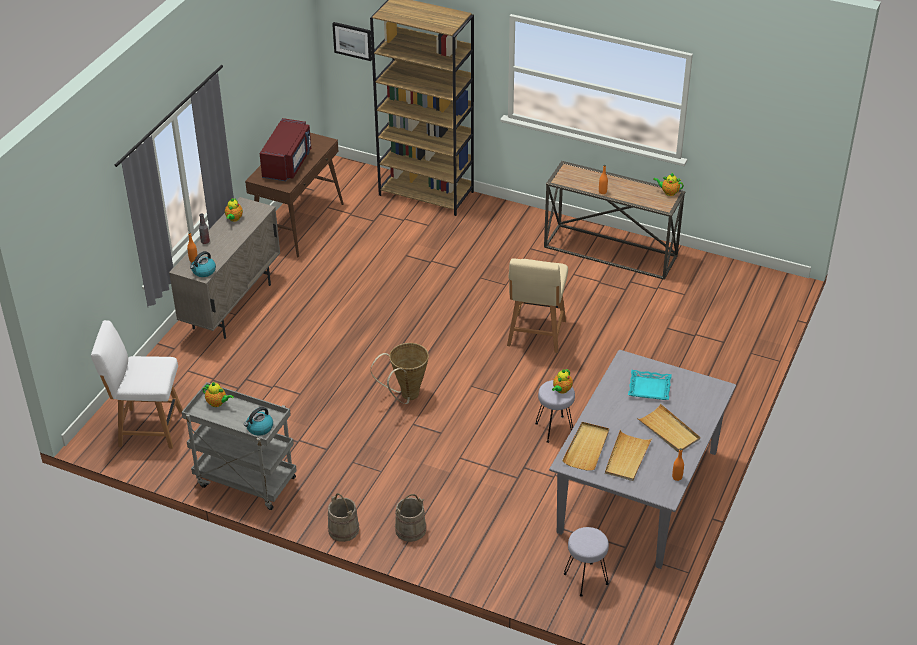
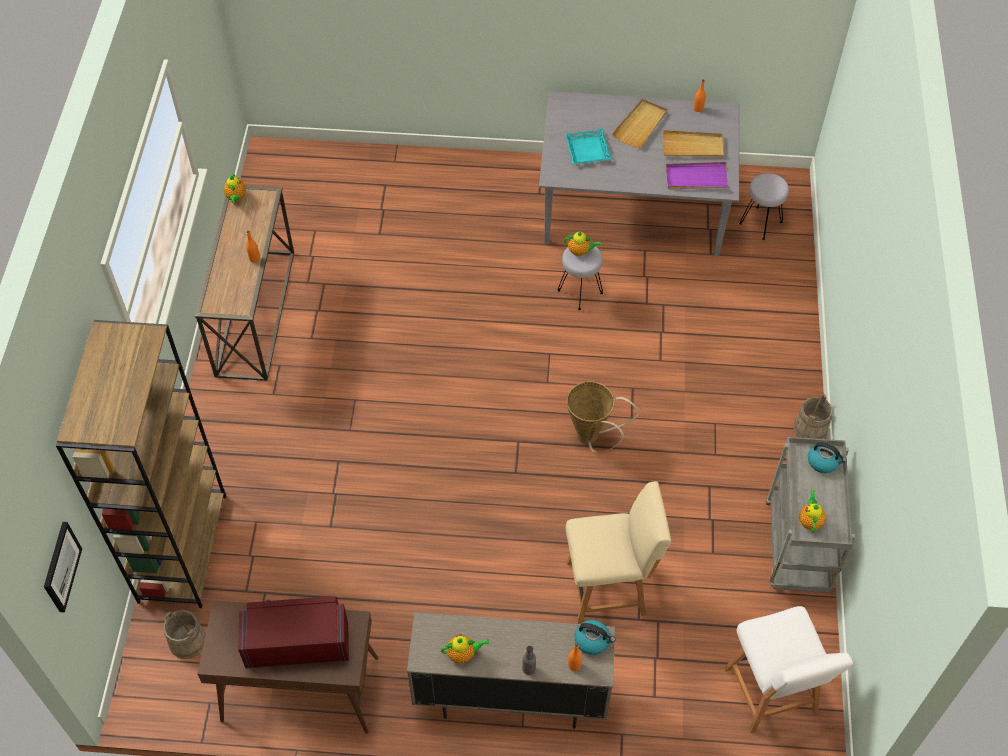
camera: 110 degrees left, 15 degrees up
beige bucket [395,494,426,542] -> beige bucket moved to [163,610,206,659]
beige chair [507,258,568,353] -> beige chair moved to [566,481,671,624]
beige tray [562,422,609,471] -> purple tray [666,162,729,189]

